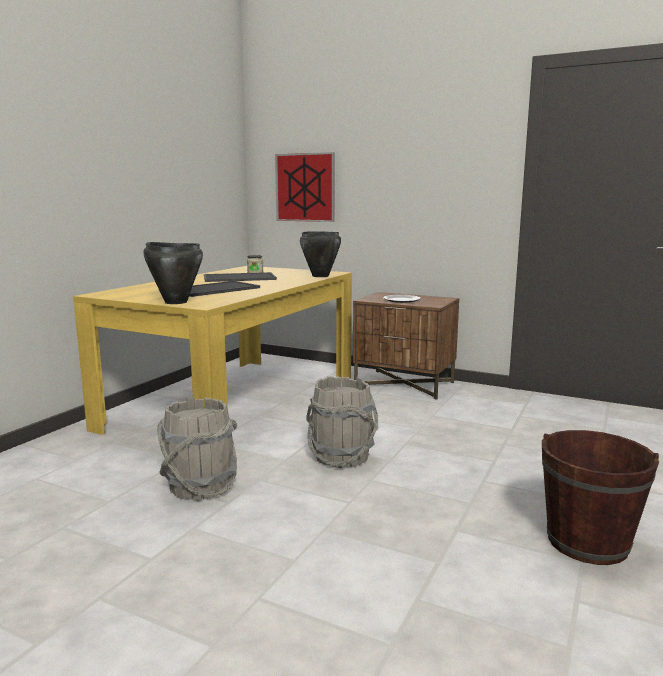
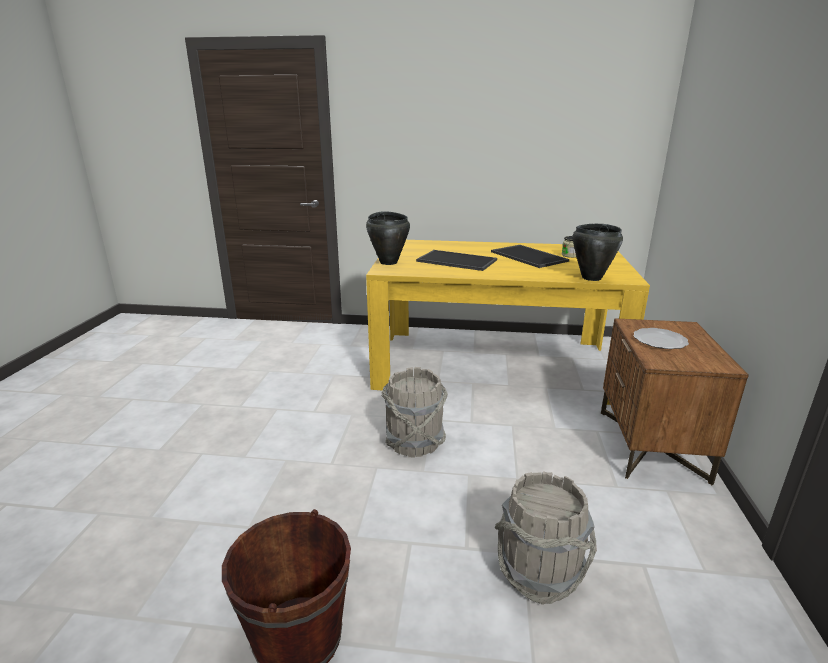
camera: 70 degrees right, 10 degrees up
grey bucket [157,397,238,501] -> grey bucket moved to [495,471,597,605]
picture [275,152,335,222] -> none

